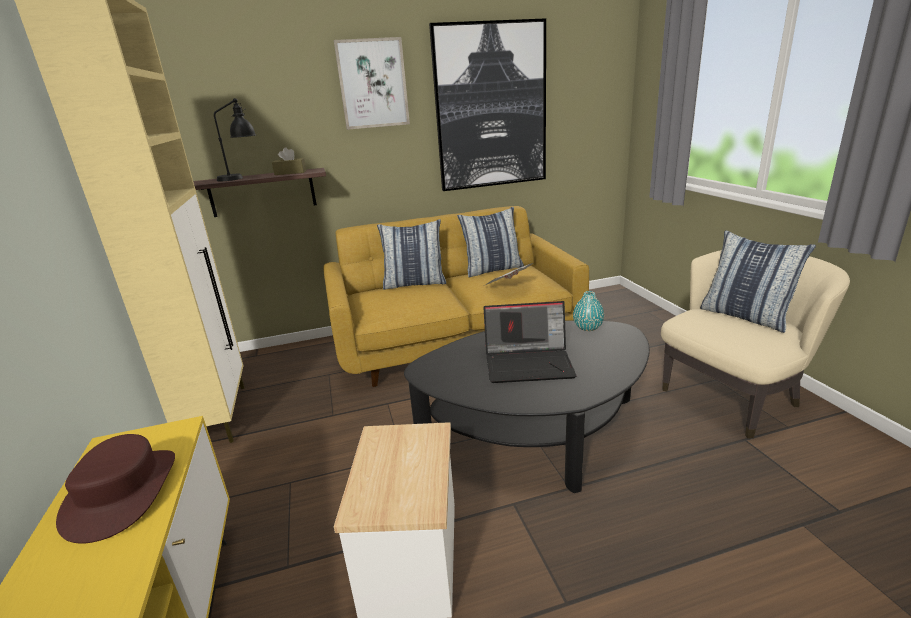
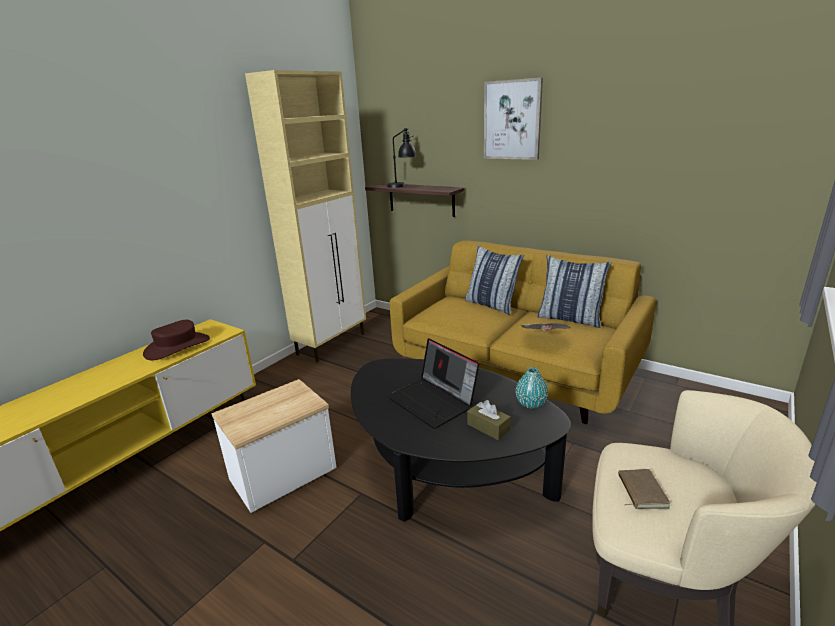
camera: 50 degrees right, 0 degrees up
brown tissue box [272,147,306,175] -> brown tissue box moved to [467,400,511,440]
picture [429,18,546,191] -> none
pillow [700,230,816,333] -> none
none -> brown book [618,469,670,509]

